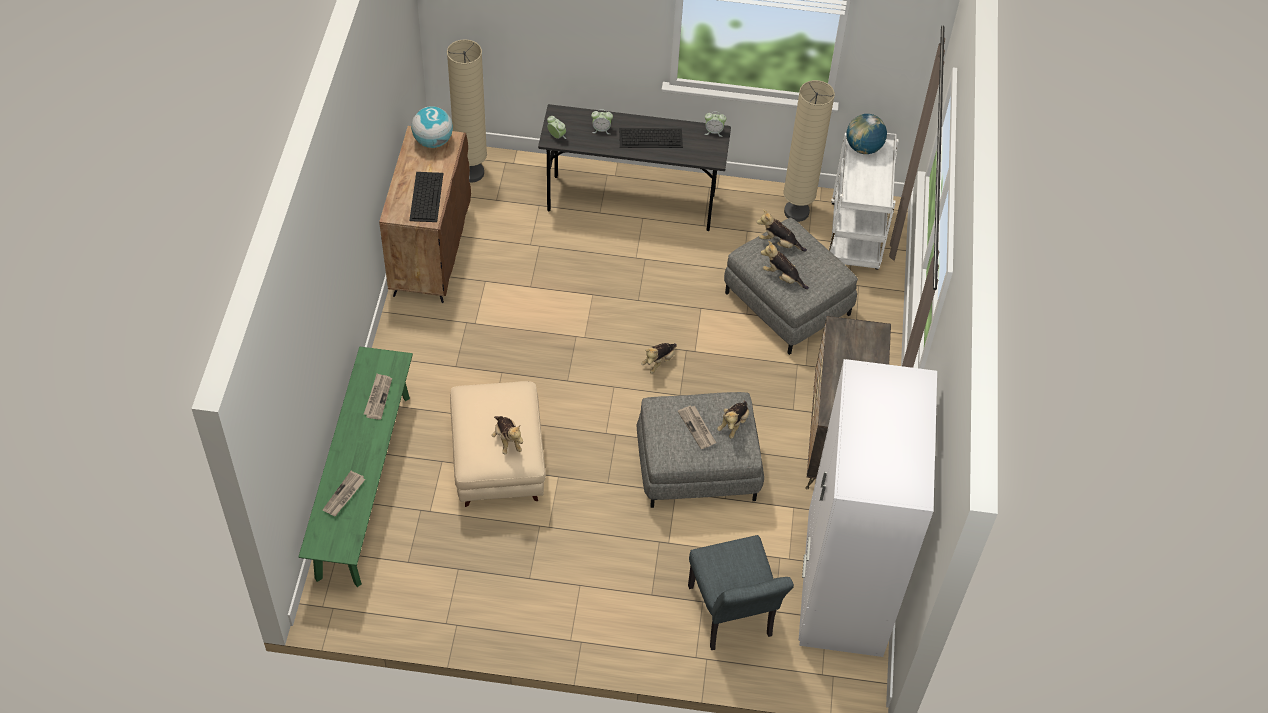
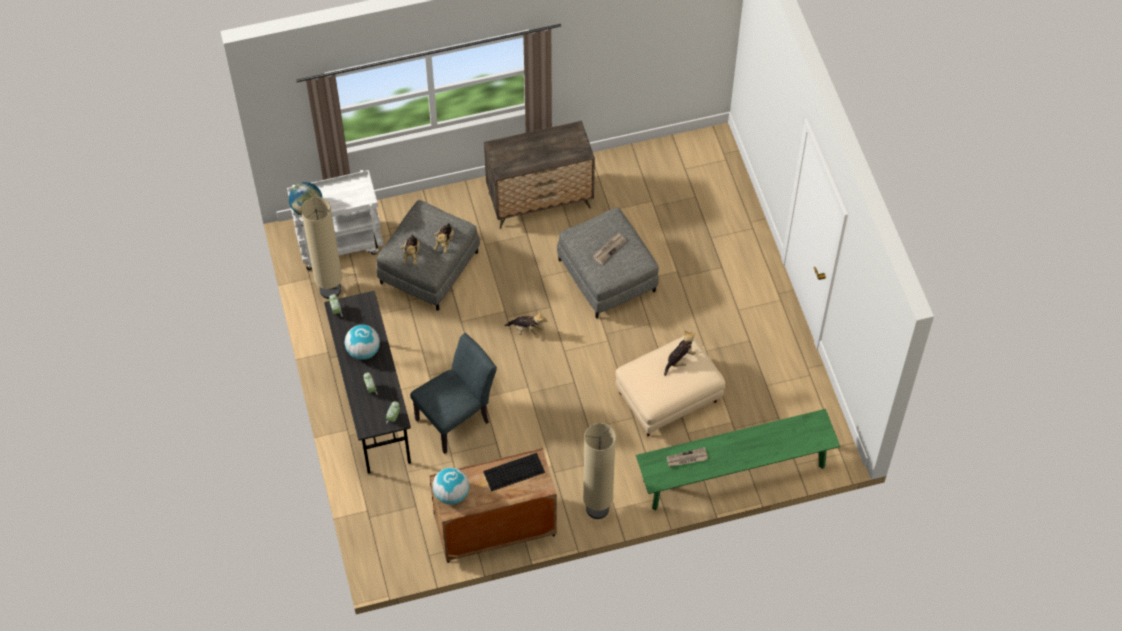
camera: 110 degrees left, 5 degrees up
newspaper [323,471,365,516] -> none
beige floor lamp [447,40,487,182] -> beige floor lamp moved to [583,423,616,519]
keyboard [619,128,683,148] -> globe [345,325,380,360]
grey chair [688,535,794,650] -> grey chair moved to [410,333,497,454]
plush toy [717,400,749,439] -> none
white wardrobe [798,359,937,657] -> none

